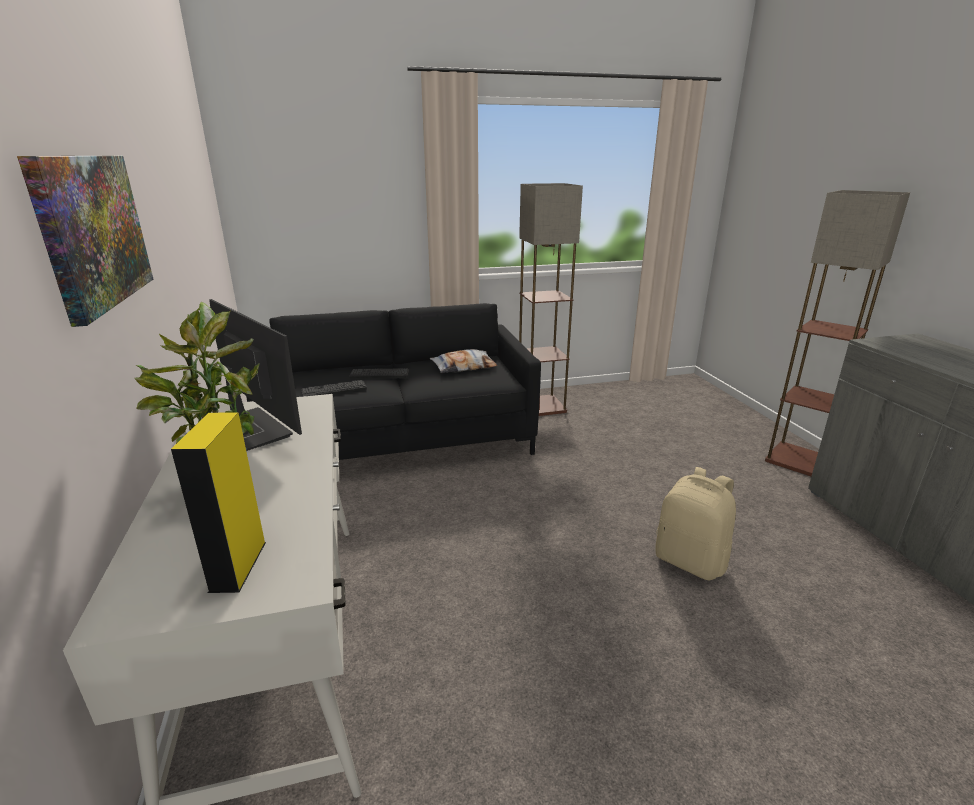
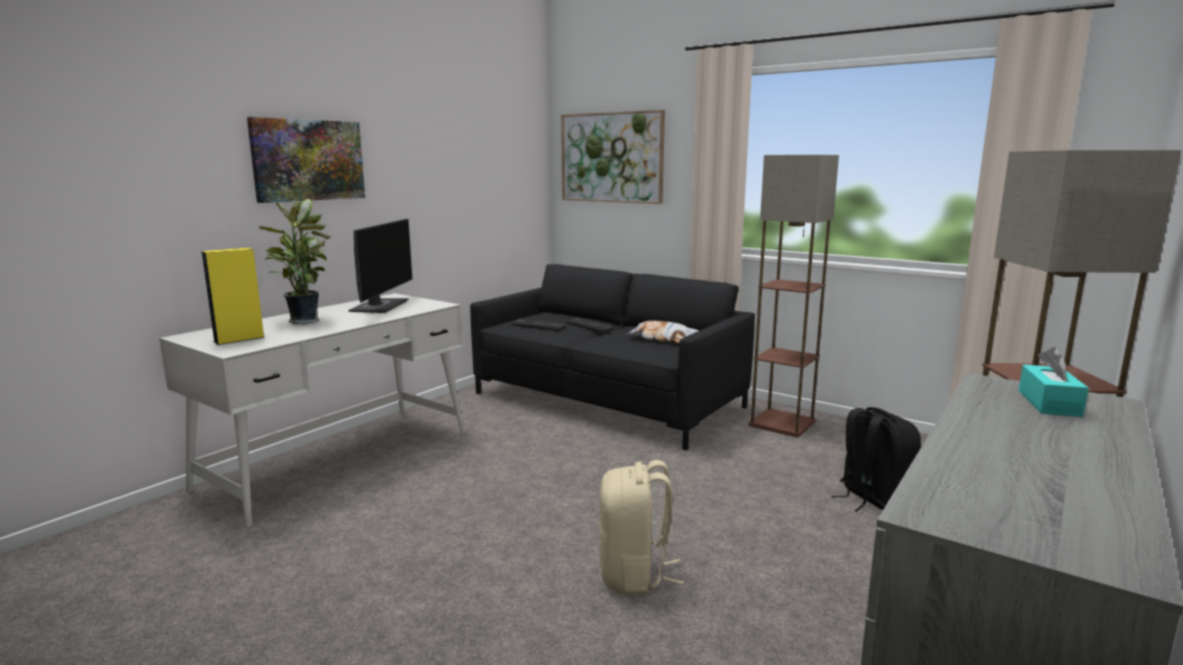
camera: 50 degrees right, 10 degrees down
none -> picture [561,110,665,204]
none -> black backpack [832,407,921,512]
none -> turquoise tissue box [1019,347,1089,417]

